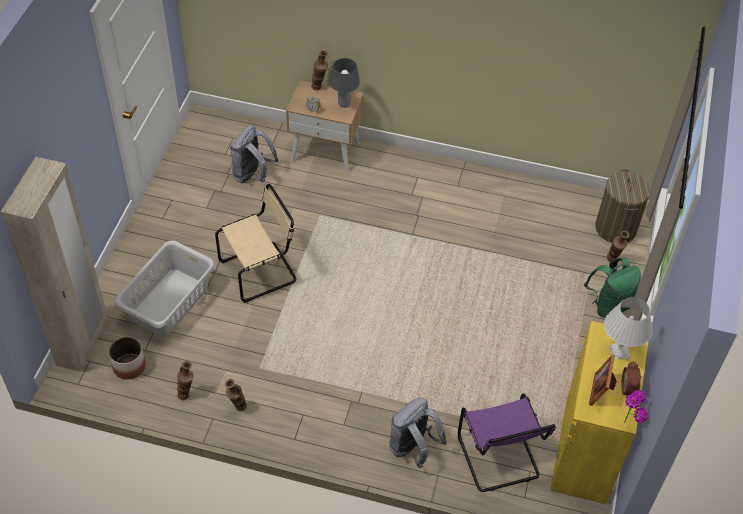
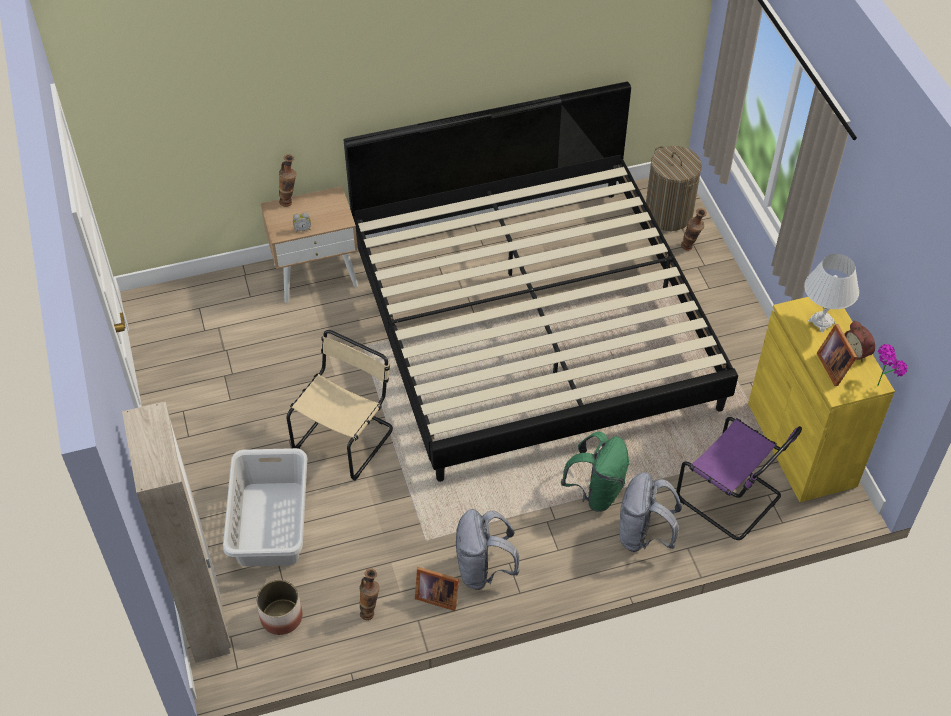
camera: 30 degrees left, 0 degrees up
vase [225,379,247,411] -> picture frame [415,567,459,611]
grey backpack [230,125,279,183] -> grey backpack moved to [456,509,519,590]
grey table lamp [330,58,360,108] -> none
green backpack [584,258,641,318] -> green backpack moved to [561,432,629,512]
none -> bed [344,81,738,482]

